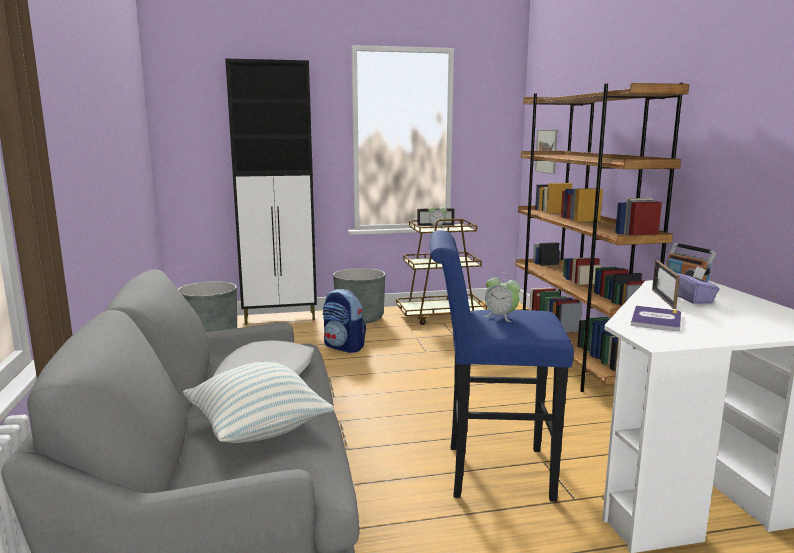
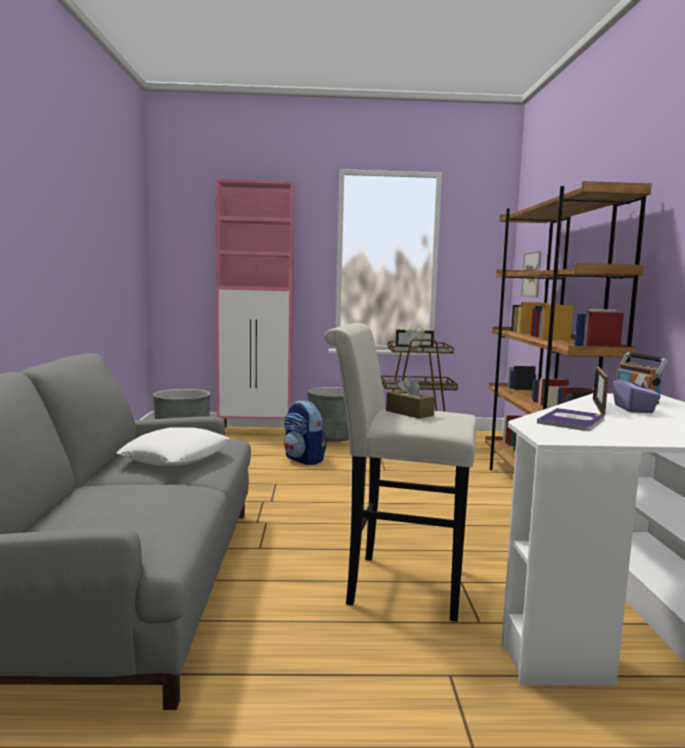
camera: 10 degrees right, 5 degrees down
pillow [183,362,334,443] -> none
black cabinet [225,58,317,325] -> pink cabinet [215,179,295,428]
blue stool [430,230,574,502] -> white stool [324,323,477,622]
alarm clock [484,273,521,322] -> brown tissue box [386,376,435,419]

